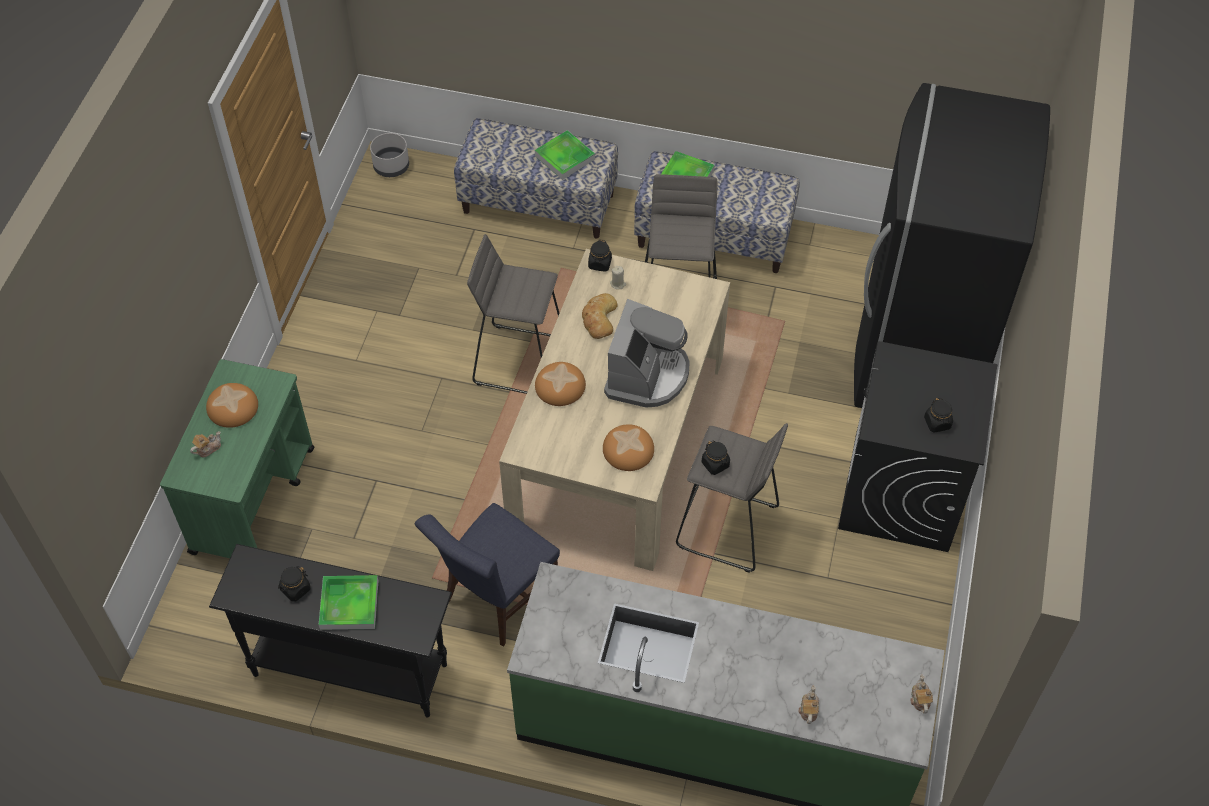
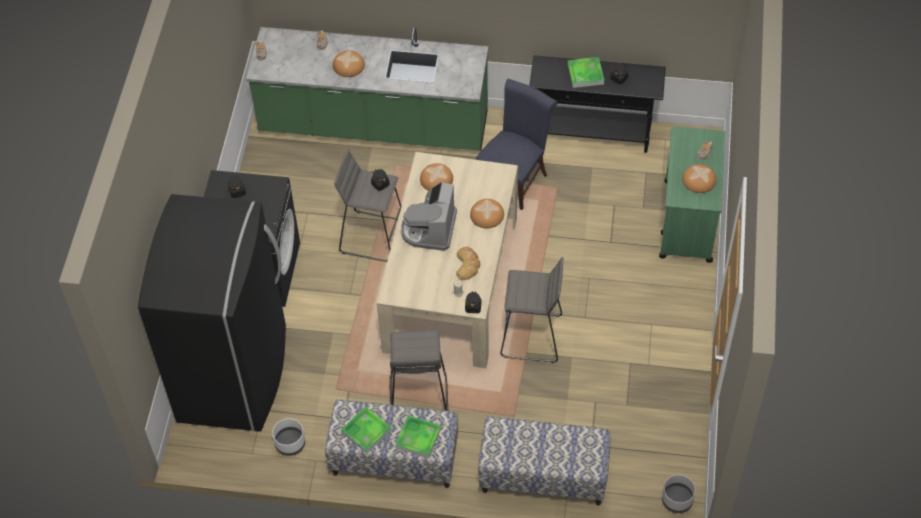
camera: 175 degrees right, 0 degrees up
tray [535,130,595,180] -> tray moved to [341,407,392,454]
none -> white planter [272,418,305,456]
none -> bread [333,50,365,77]

